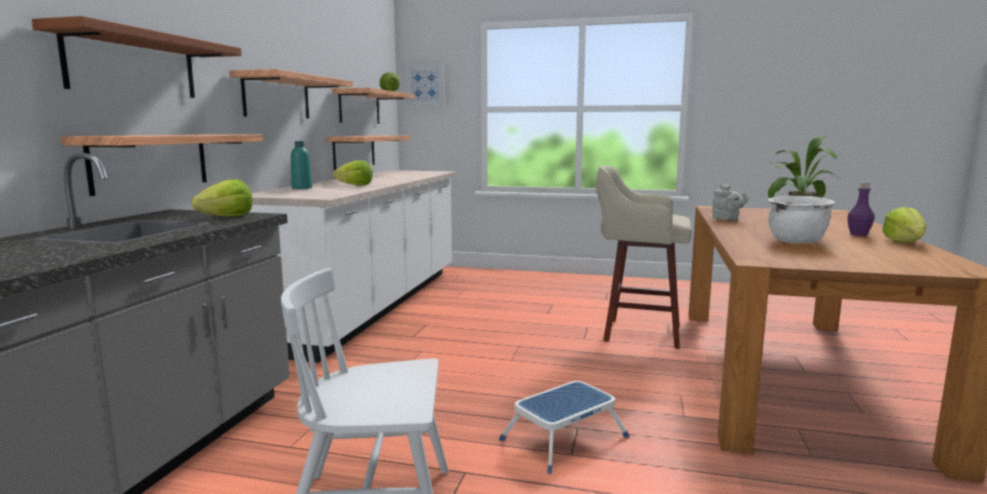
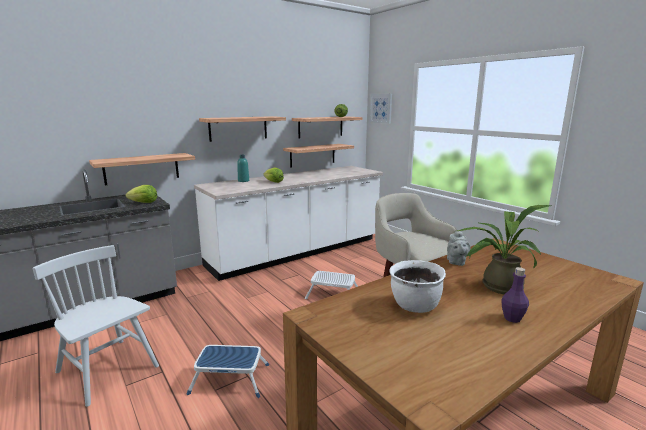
camera: 40 degrees right, 5 degrees up
brown shelf [32,16,242,98] -> none
lettuce [882,207,926,242] -> none
none -> white step ladder [305,271,358,299]

